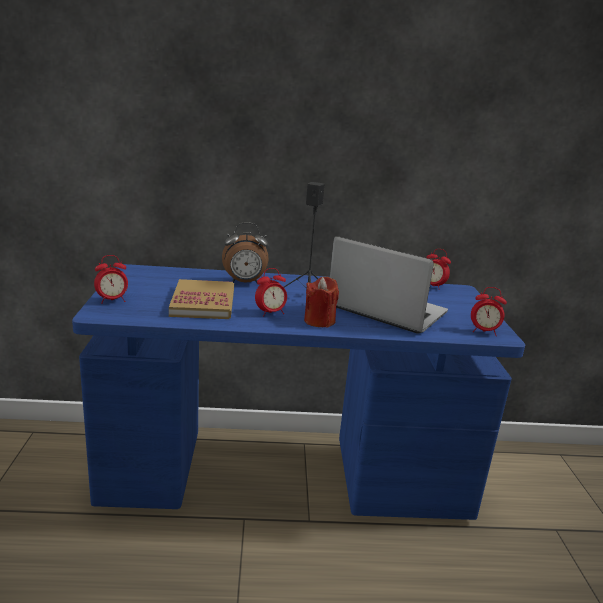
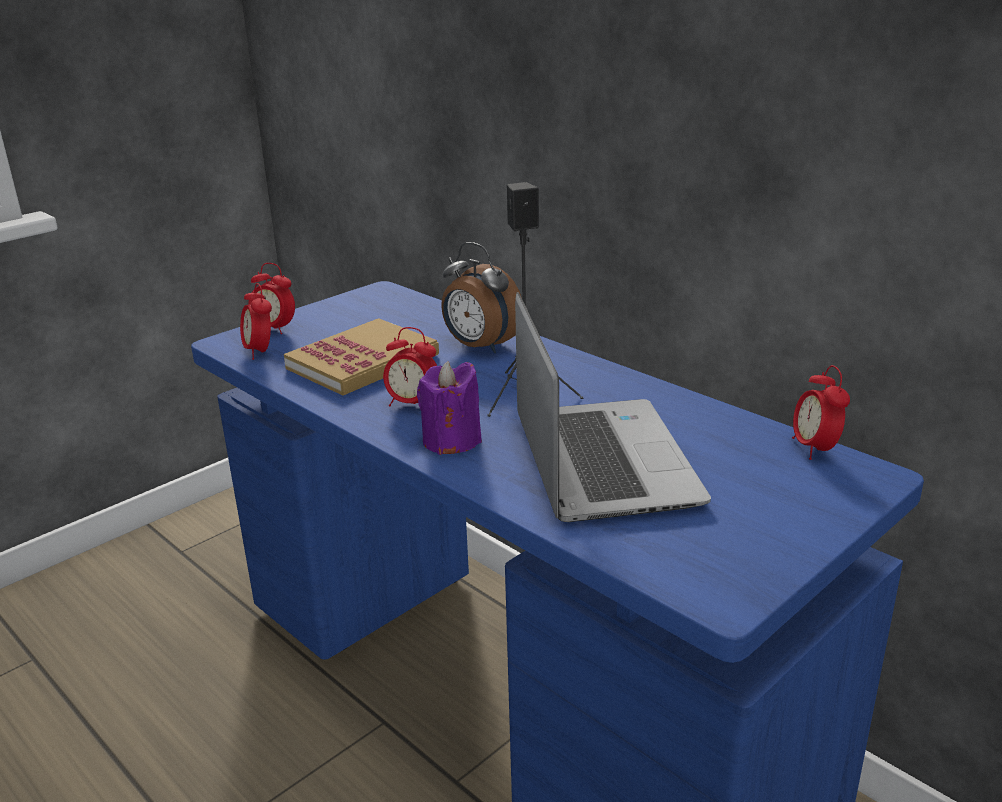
camera: 50 degrees right, 5 degrees up
red candle [304,277,339,328] -> purple candle [417,361,482,455]
alarm clock [471,287,507,336] -> alarm clock moved to [240,283,272,360]

